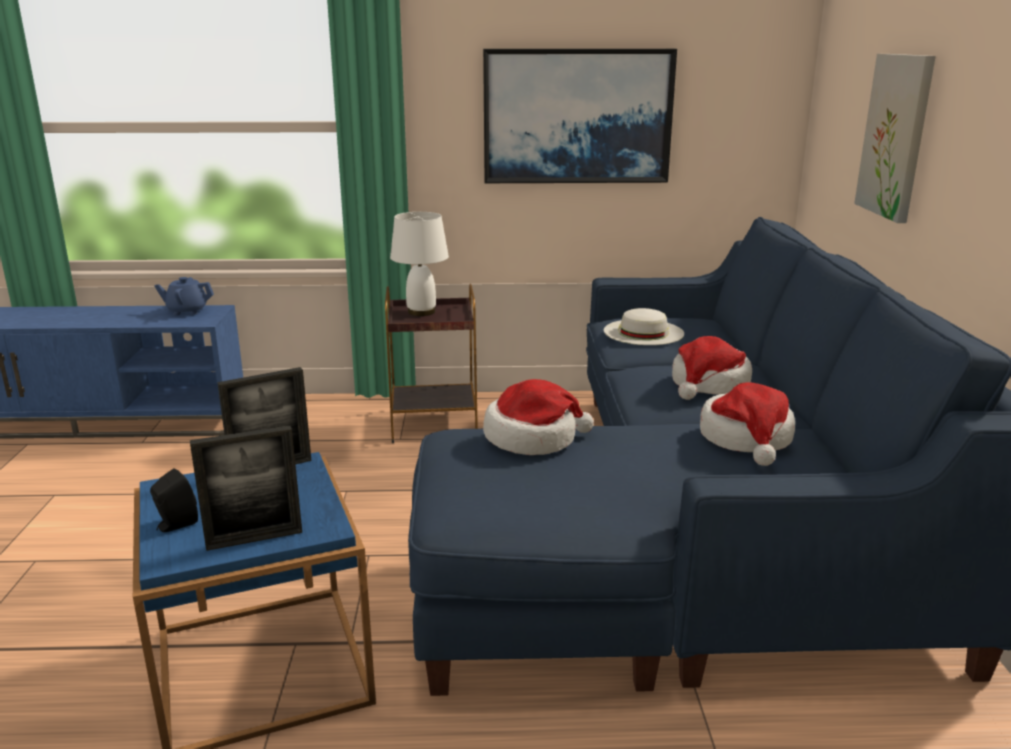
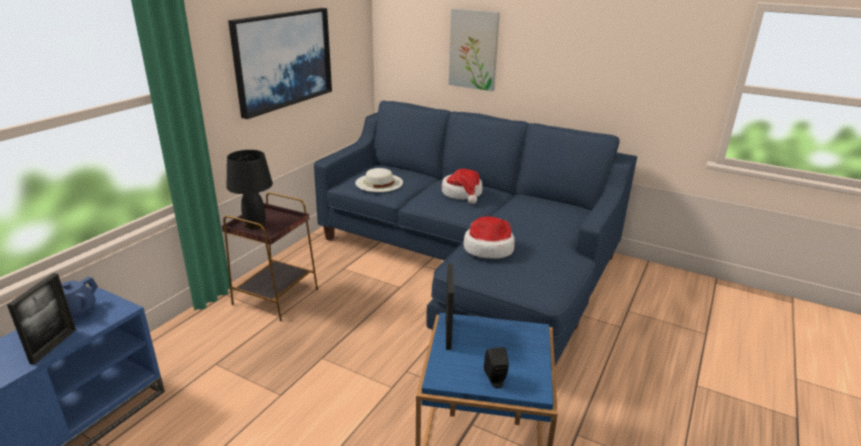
camera: 60 degrees left, 5 degrees up
picture frame [190,425,302,551] -> picture frame moved to [7,273,76,365]
white table lamp [390,212,449,316] -> black table lamp [227,150,273,229]
hat [700,382,795,466] -> none

